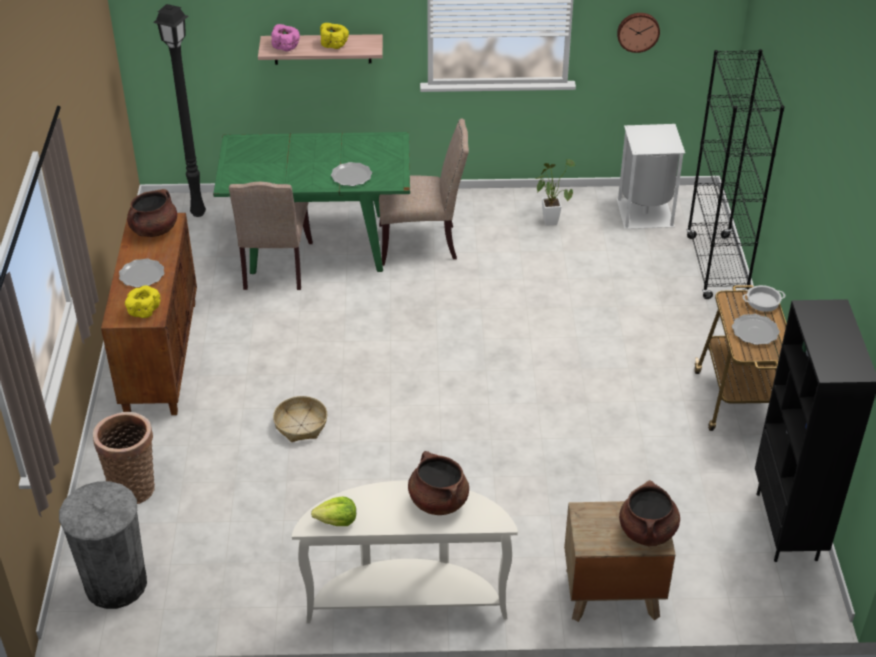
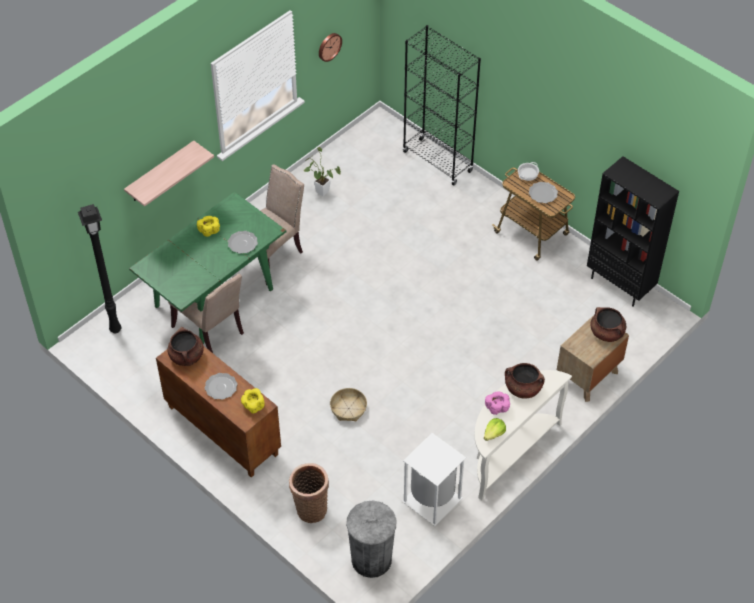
camera: 45 degrees left, 10 degrees up
pink bowl [271,24,300,51] -> pink bowl moved to [485,392,510,415]
yellow bowl [320,23,349,49] -> yellow bowl moved to [197,216,220,237]
white trash can [617,124,685,229] -> white trash can moved to [402,433,466,526]

